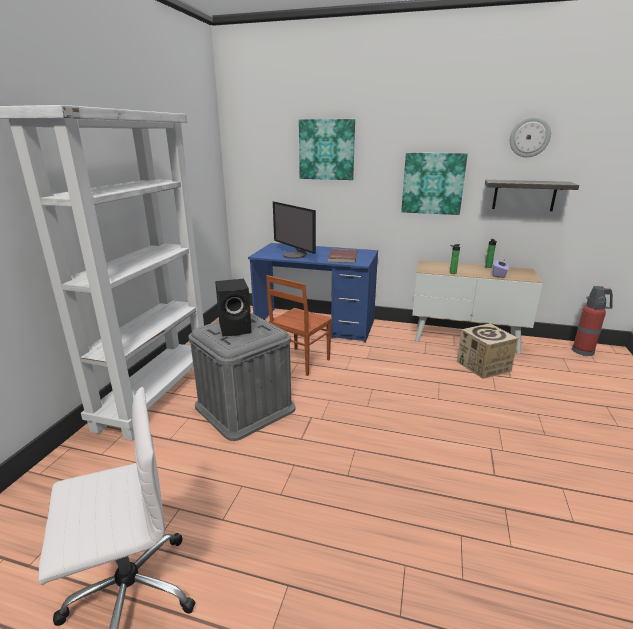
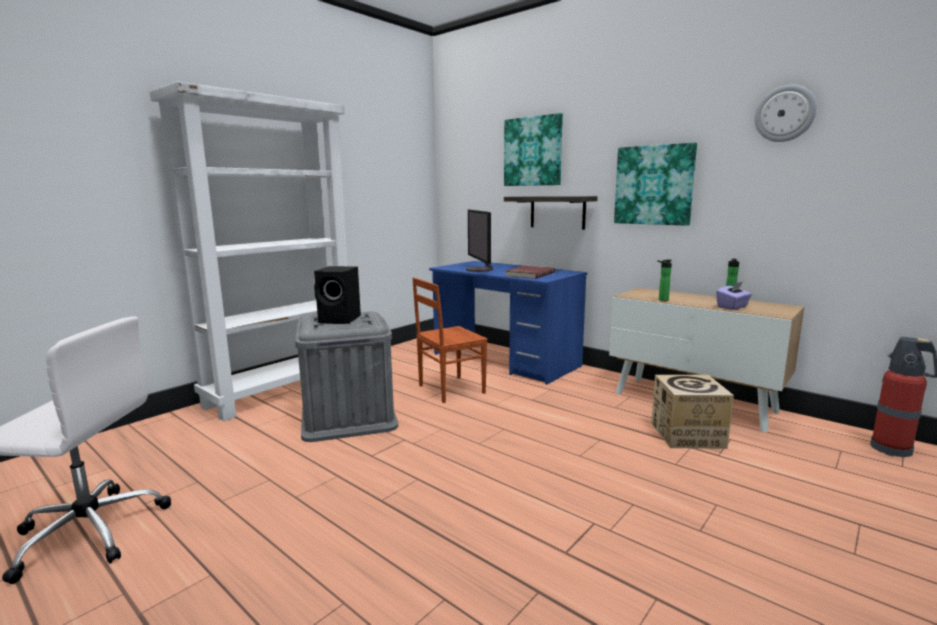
camera: 25 degrees right, 10 degrees down
shelf [485,180,579,211] -> shelf moved to [504,196,598,229]

